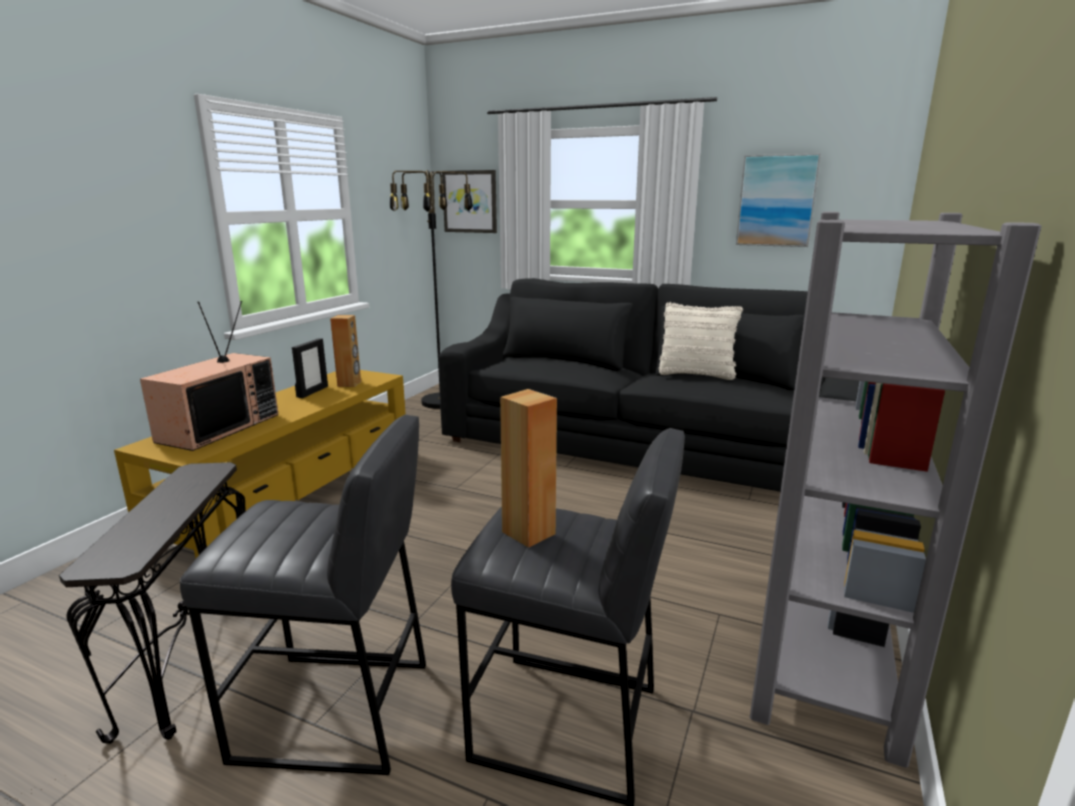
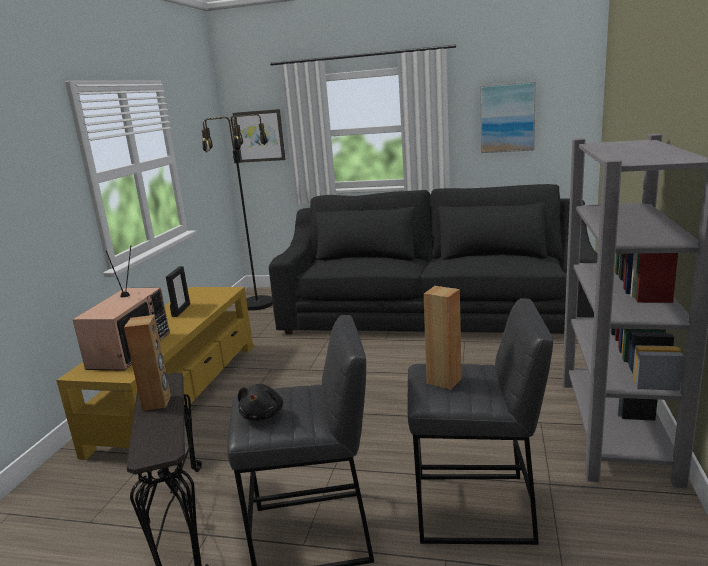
camera: 10 degrees left, 0 degrees up
brown speaker [330,315,361,387] -> brown speaker moved to [124,315,171,411]
beige pillow [659,302,743,380] -> none
none -> black plush toy [238,384,283,421]

